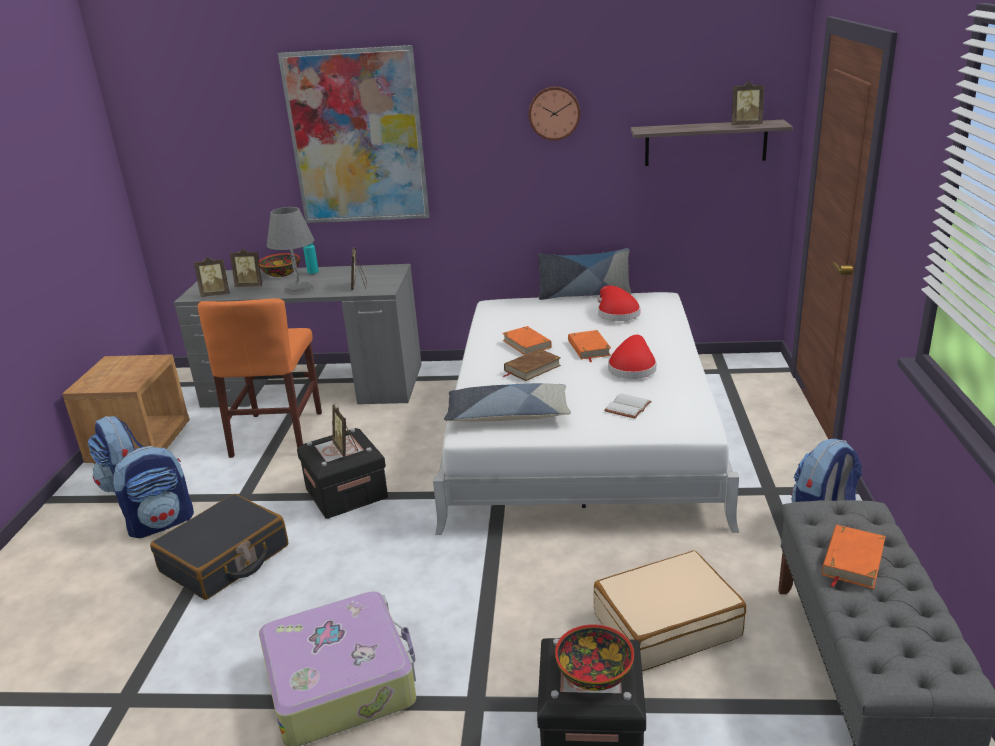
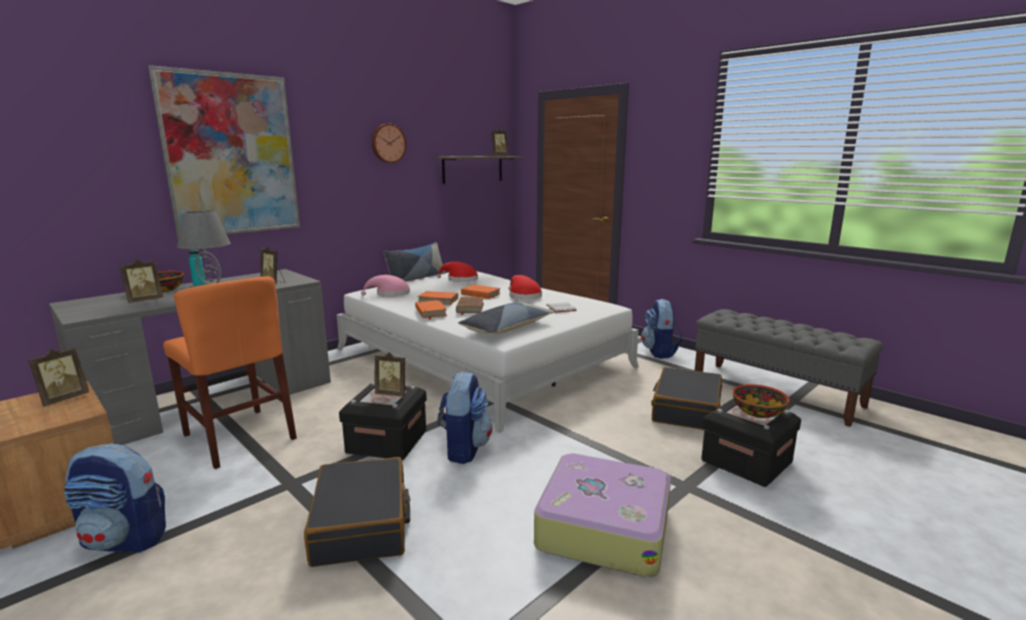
camera: 50 degrees left, 10 degrees down
backpack [113,446,194,538] -> backpack moved to [437,371,492,464]
picture frame [194,257,230,297] -> picture frame moved to [28,348,89,406]
beige suitcase [594,550,746,671] -> black suitcase [652,367,722,430]
orange book [822,525,886,589] -> orange book moved to [415,300,447,320]
none -> pink hat [361,275,410,297]

